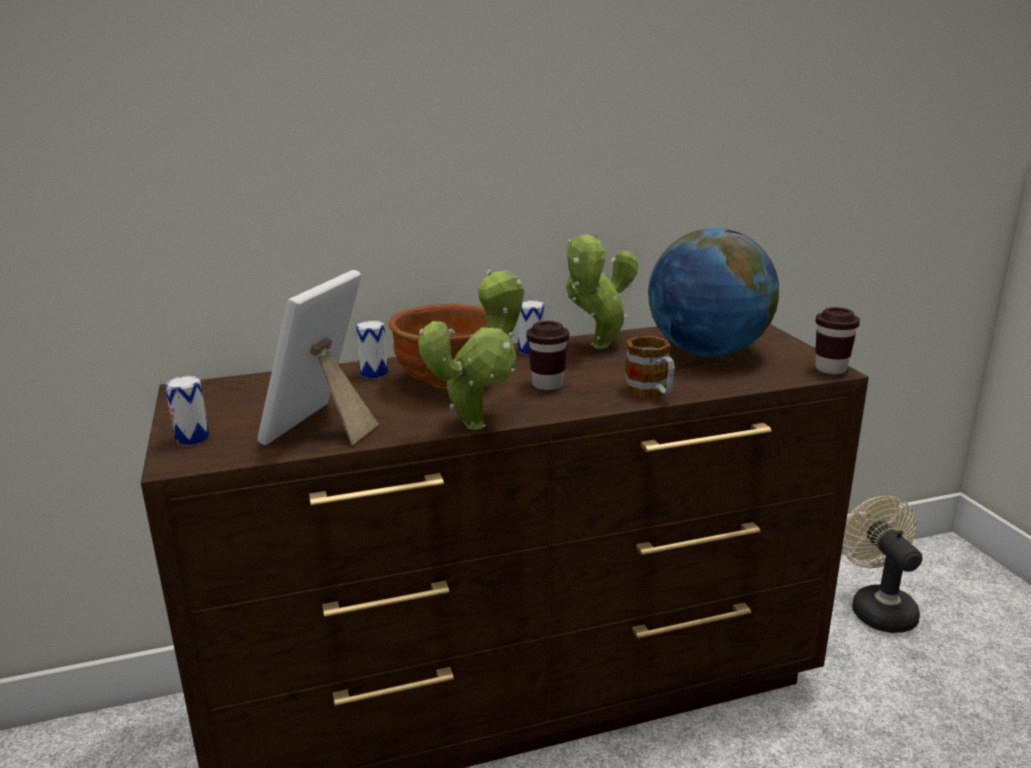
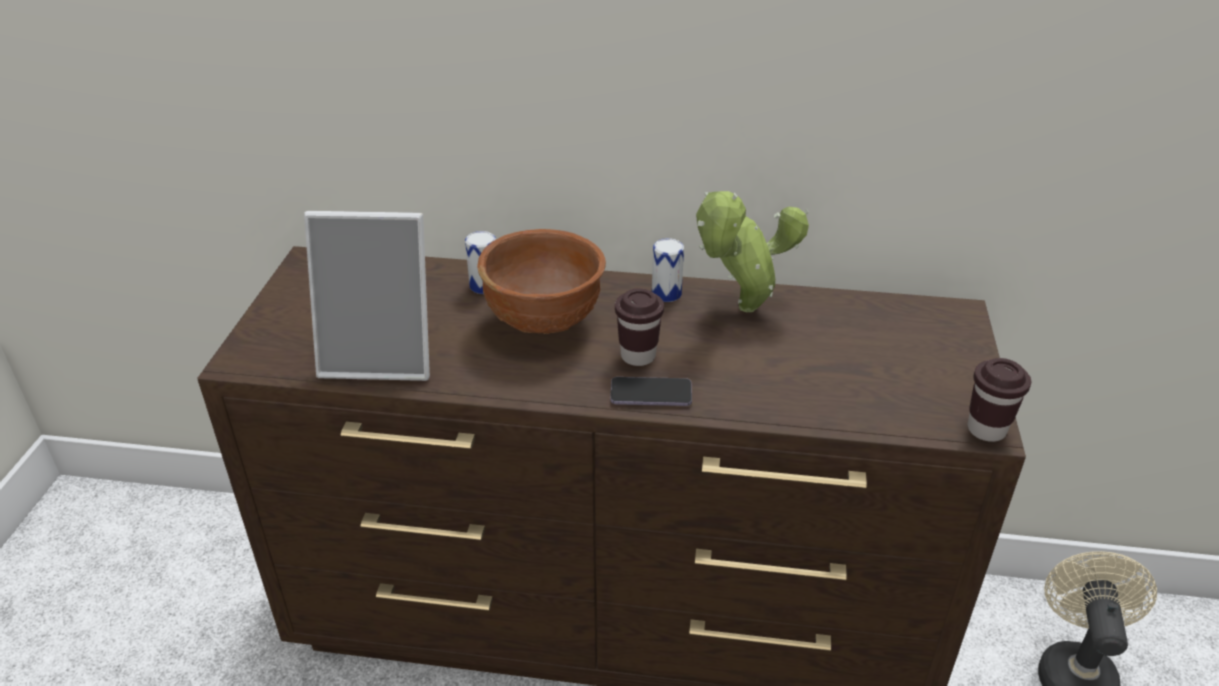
camera: 25 degrees right, 15 degrees up
can [165,376,209,446] -> none
picture frame [258,270,379,445] -> picture frame turned 135 degrees counterclockwise [304,211,430,381]
potted plant [418,269,524,430] -> none
mug [624,336,675,398] -> none
globe [648,228,779,357] -> none
none -> phone [610,377,692,406]

